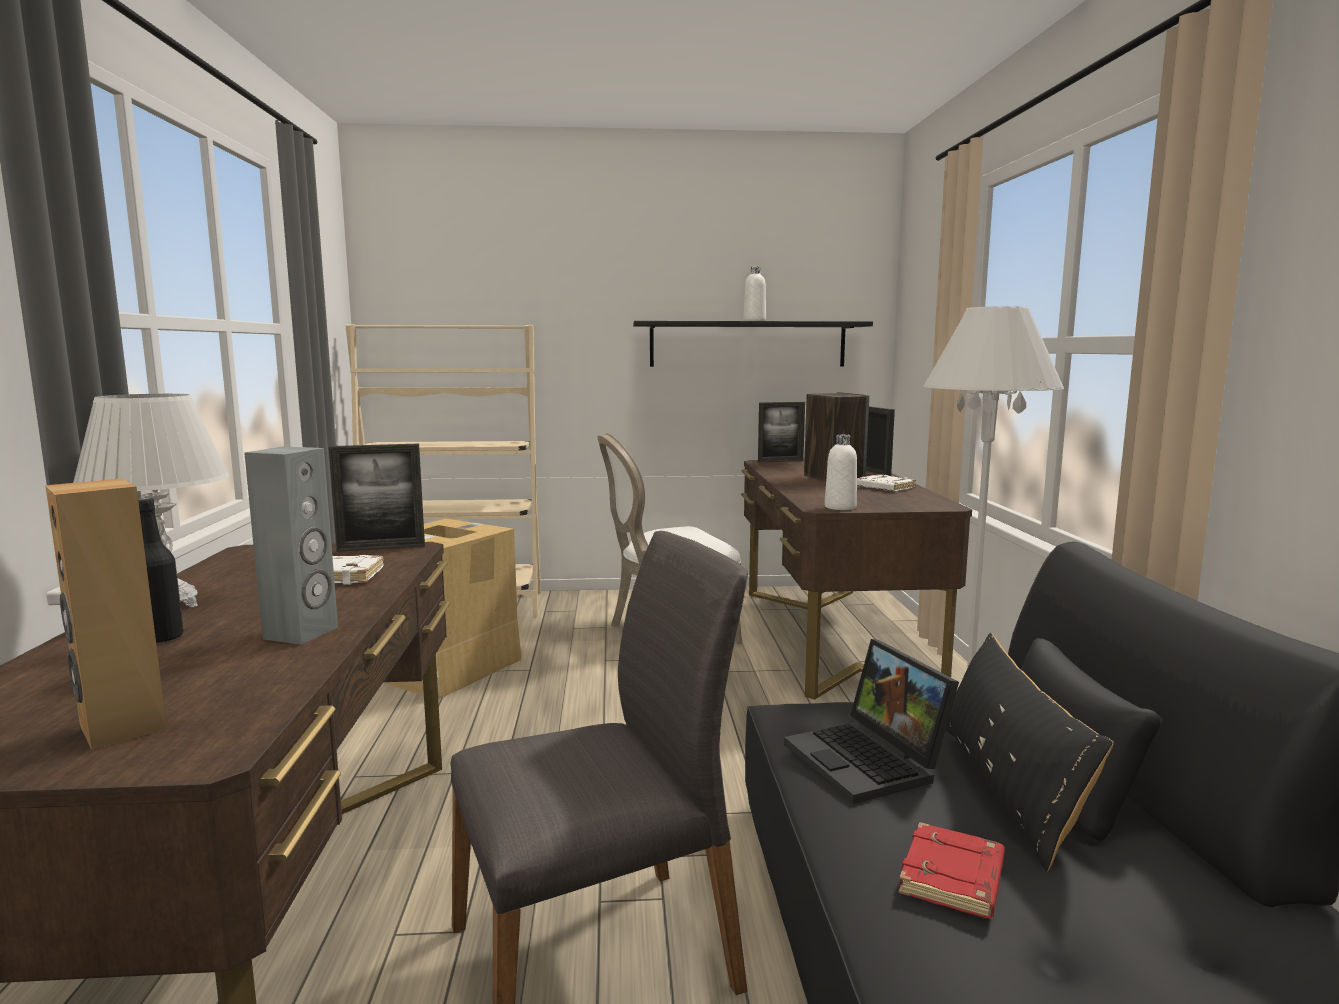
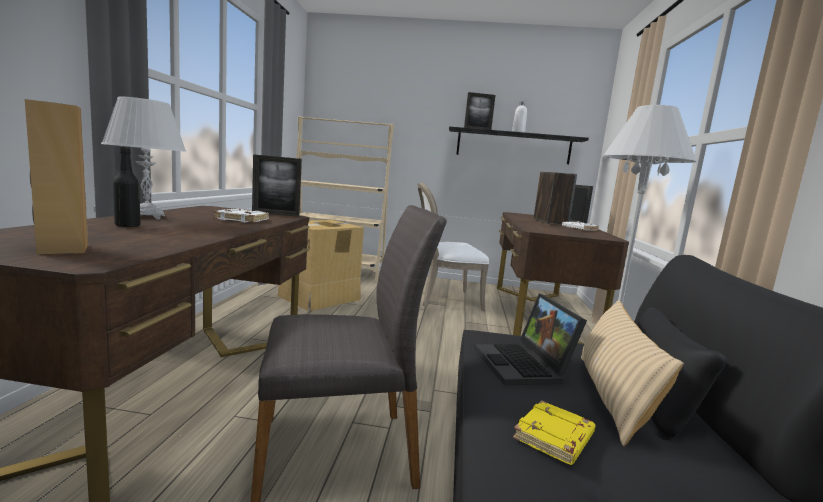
camera: 10 degrees right, 0 degrees up
grey speaker [244,447,338,645] -> none
picture frame [758,402,805,463] -> picture frame moved to [464,92,496,130]
white bottle [825,434,857,510] -> none
red book [899,822,1005,918] -> yellow book [513,400,596,465]
black pillow [946,633,1114,871] -> beige pillow [581,300,684,446]

